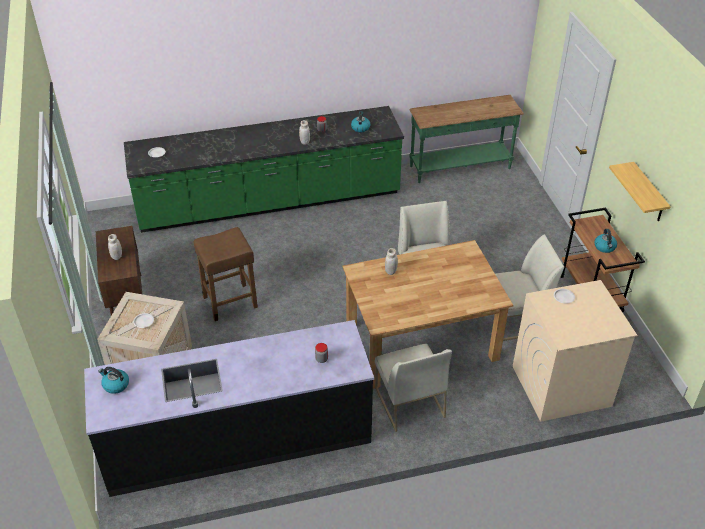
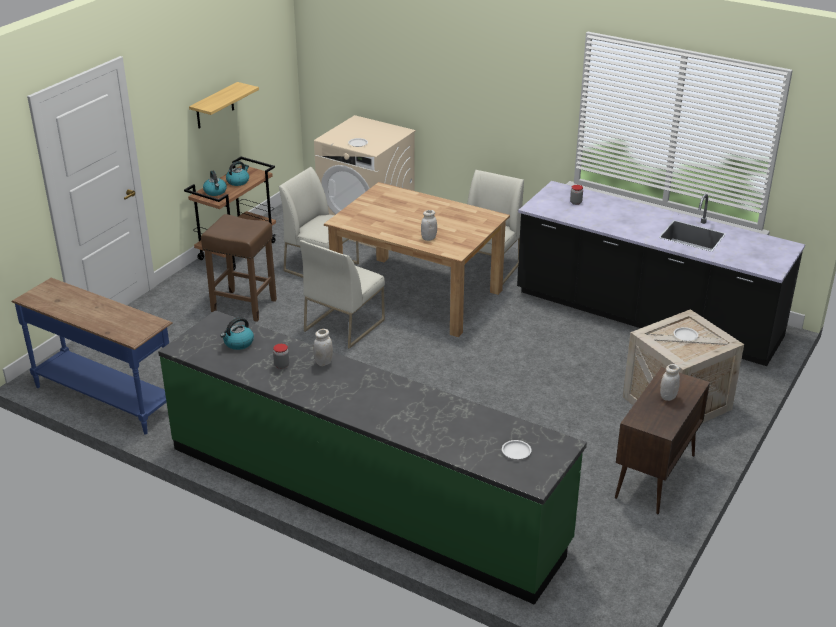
camera: 135 degrees left, 10 degrees down
kettle [98,367,129,394] -> kettle moved to [203,170,227,196]
brown stool [194,227,258,321] -> brown stool moved to [201,214,277,322]
green console table [409,95,524,183] -> blue console table [11,278,173,435]

